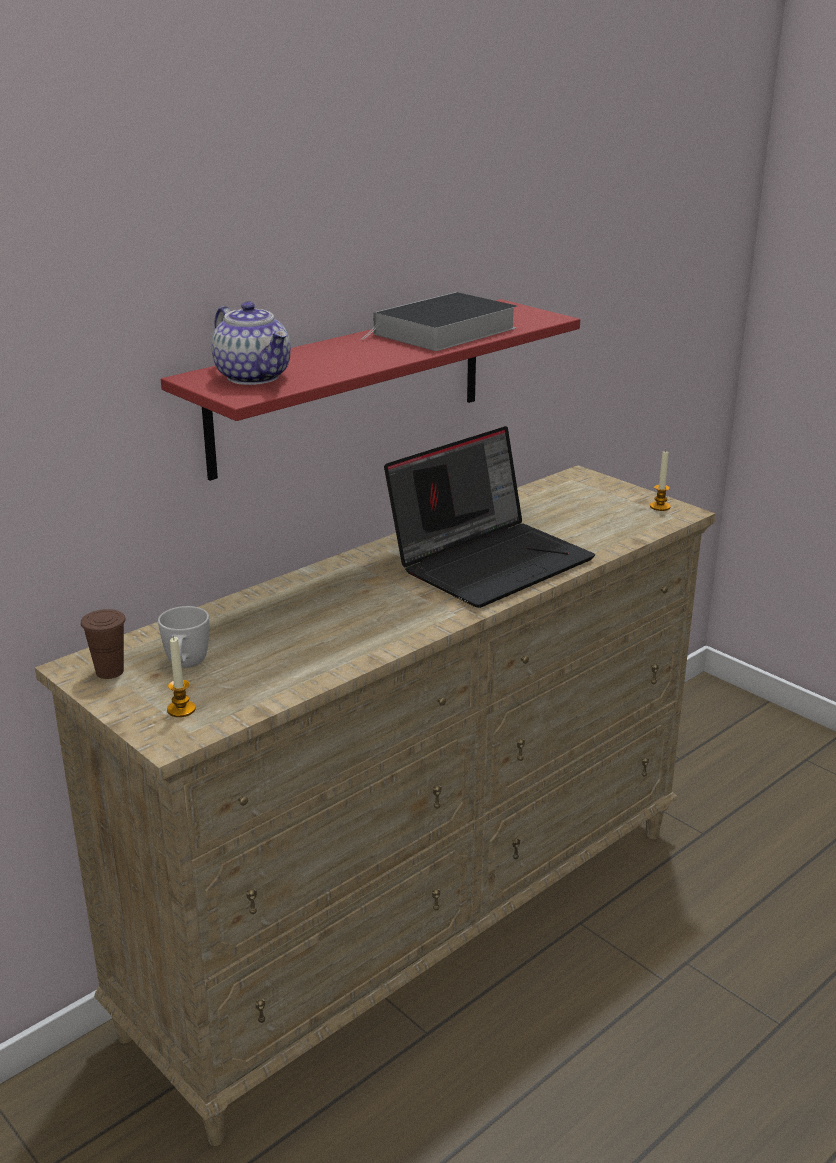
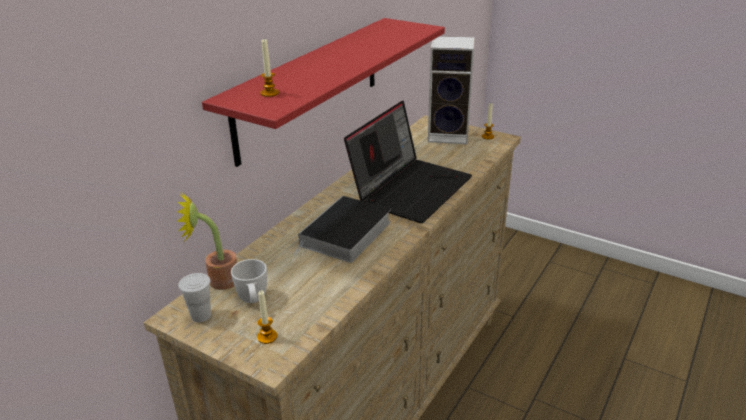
camera: 15 degrees left, 5 degrees up
brown cup [81,609,126,679] -> white cup [178,273,211,322]
teapot [211,301,291,385] -> candle [260,39,279,97]
book [361,292,517,351] -> book moved to [293,196,391,263]
none -> potted plant [176,193,237,290]
none -> speaker [428,36,475,144]

